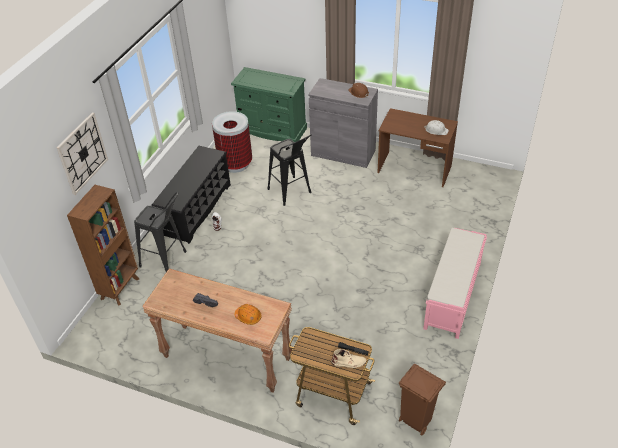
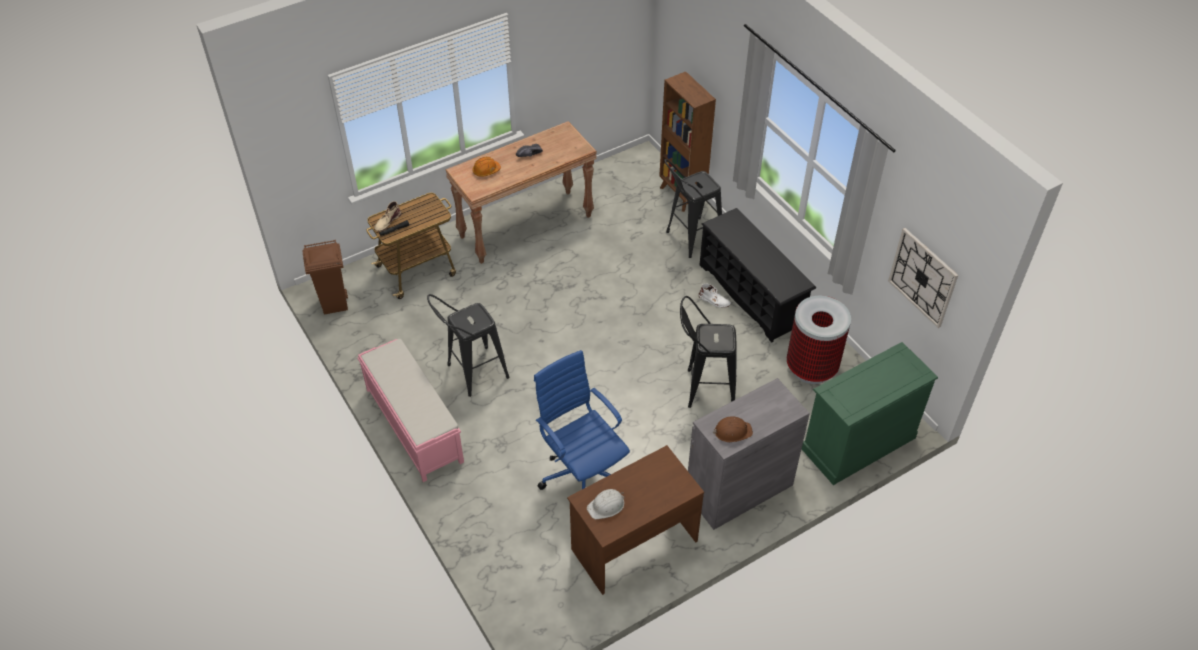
camera: 125 degrees right, 5 degrees up
wall clock [56,113,108,195] -> wall clock moved to [888,228,958,328]
none -> black stool [427,294,509,397]
none -> blue office chair [534,350,630,490]

